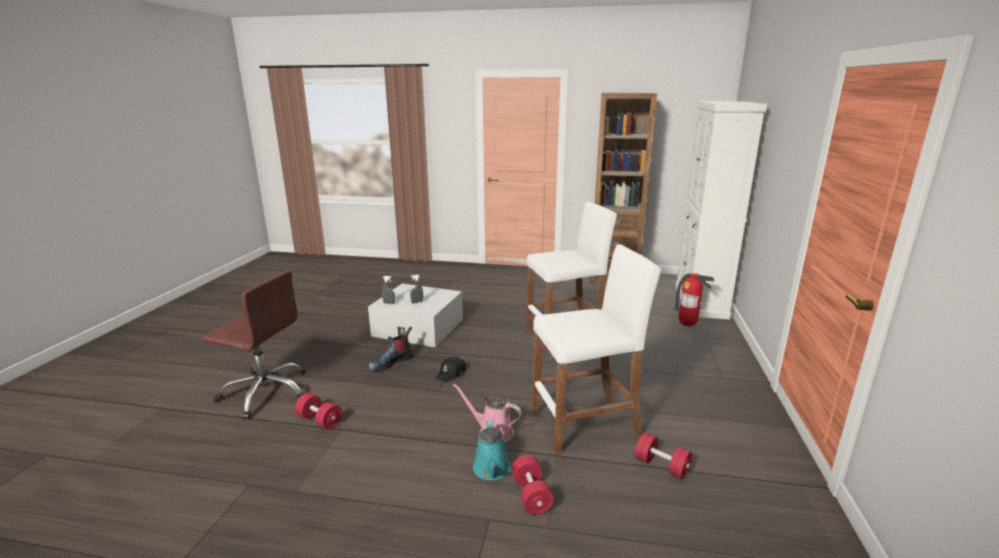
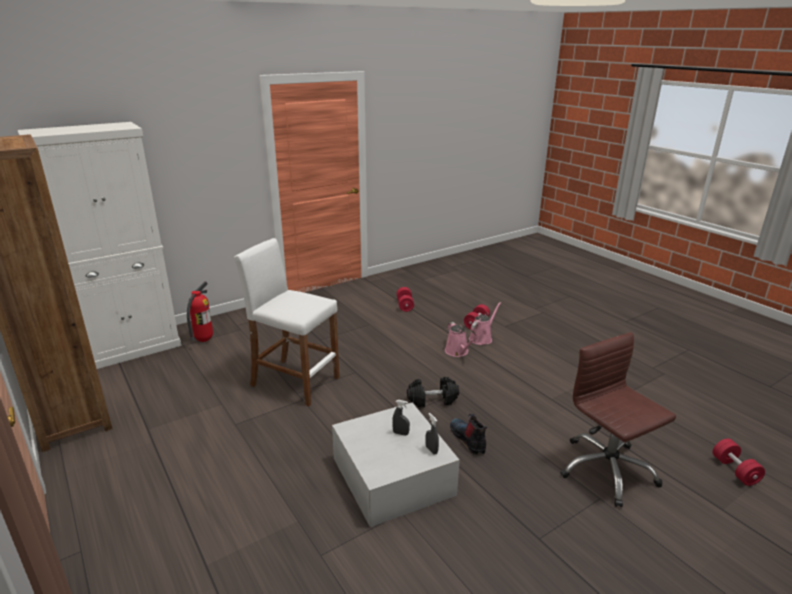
camera: 135 degrees left, 5 degrees up
red dumbbell [295,393,342,429] -> red dumbbell moved to [713,439,765,486]
boot [368,327,413,371] -> boot turned 120 degrees counterclockwise [450,414,487,455]
black cap [436,357,466,382] -> black dumbbell [407,377,459,407]
turquoise watering can [473,421,510,480] -> pink watering can [469,302,501,345]
white stool [532,244,661,455] -> none

